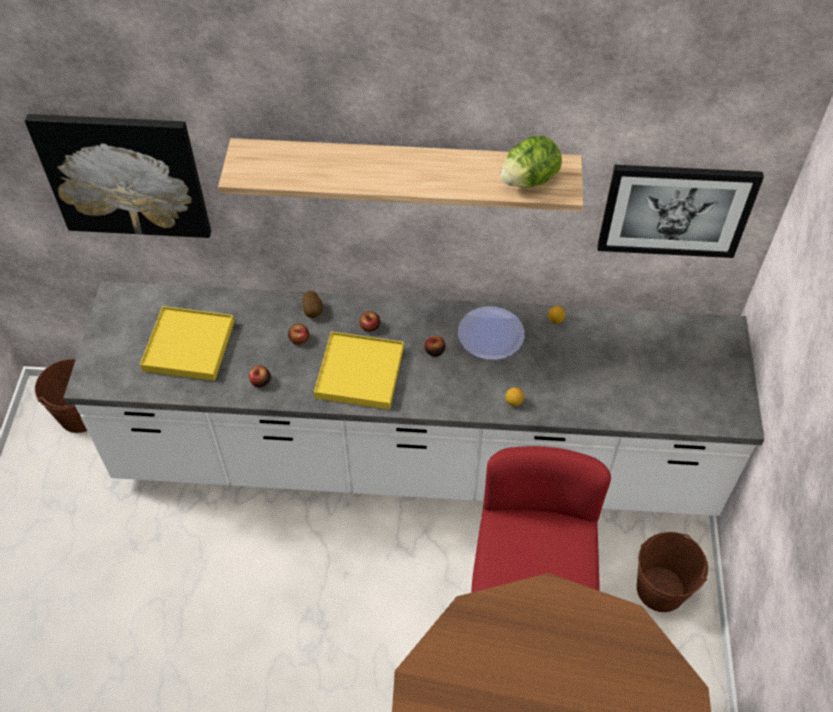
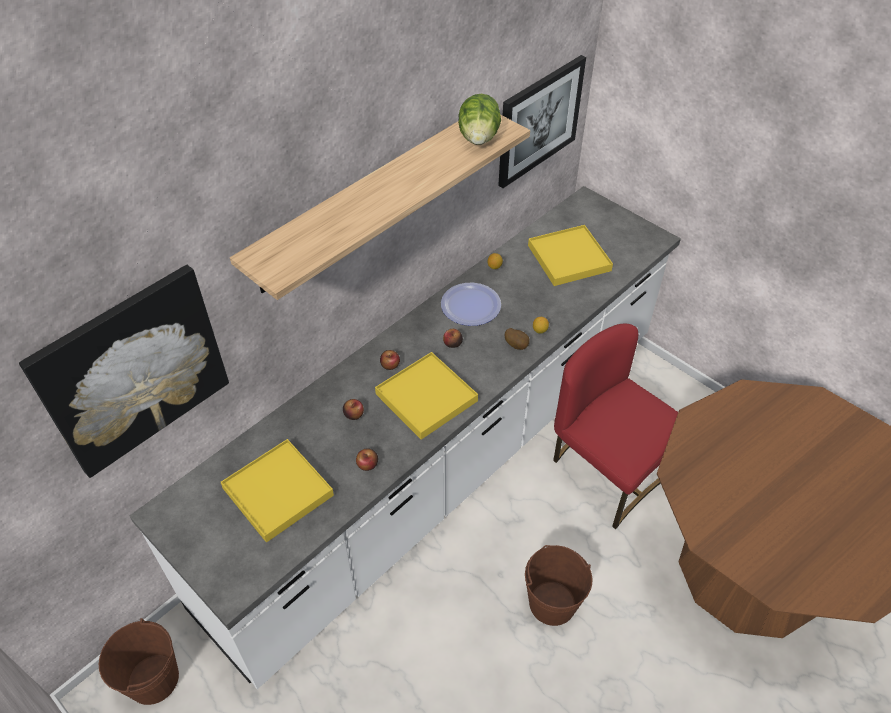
camera: 50 degrees left, 5 degrees down
potato [302,291,323,318] -> potato moved to [505,328,530,350]
brown bucket [637,532,708,612] -> brown bucket moved to [525,545,593,626]
none -> yellow tray [528,225,613,286]

